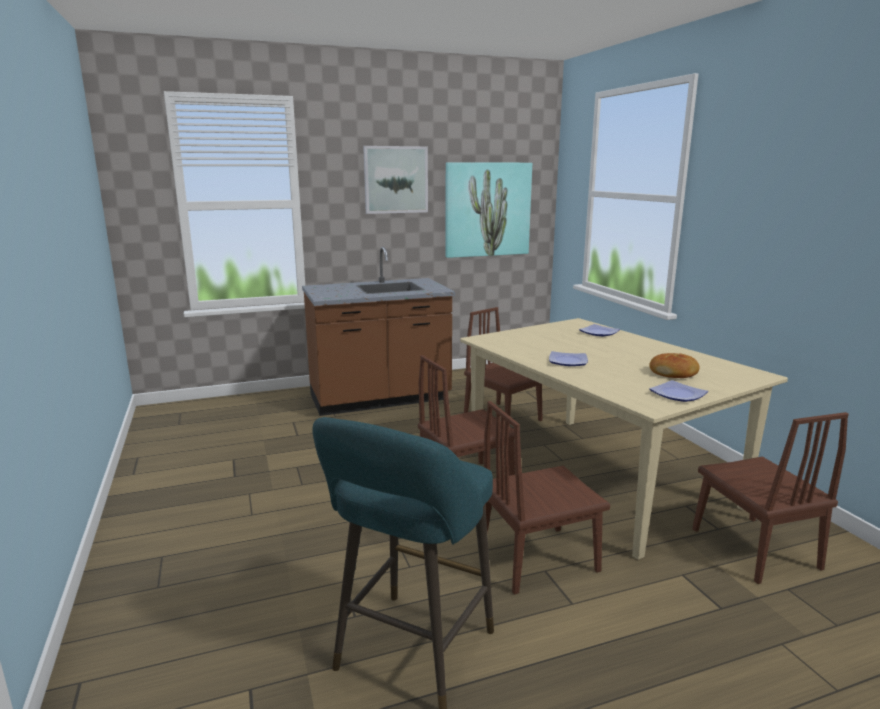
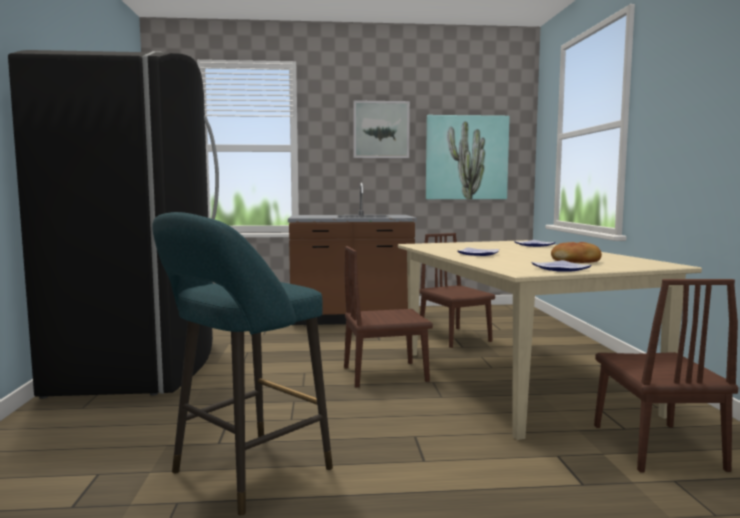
camera: 15 degrees right, 10 degrees down
brown chair [484,401,610,595] -> none
none -> black fridge [8,50,219,399]

